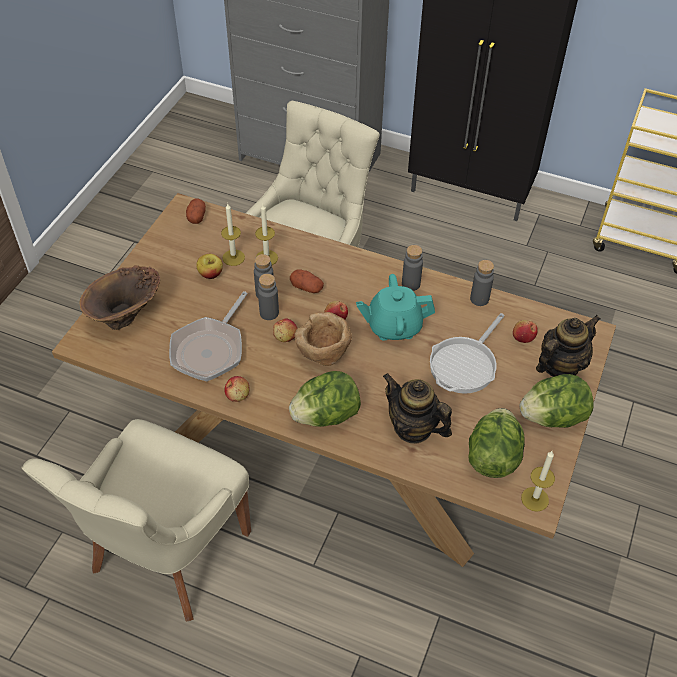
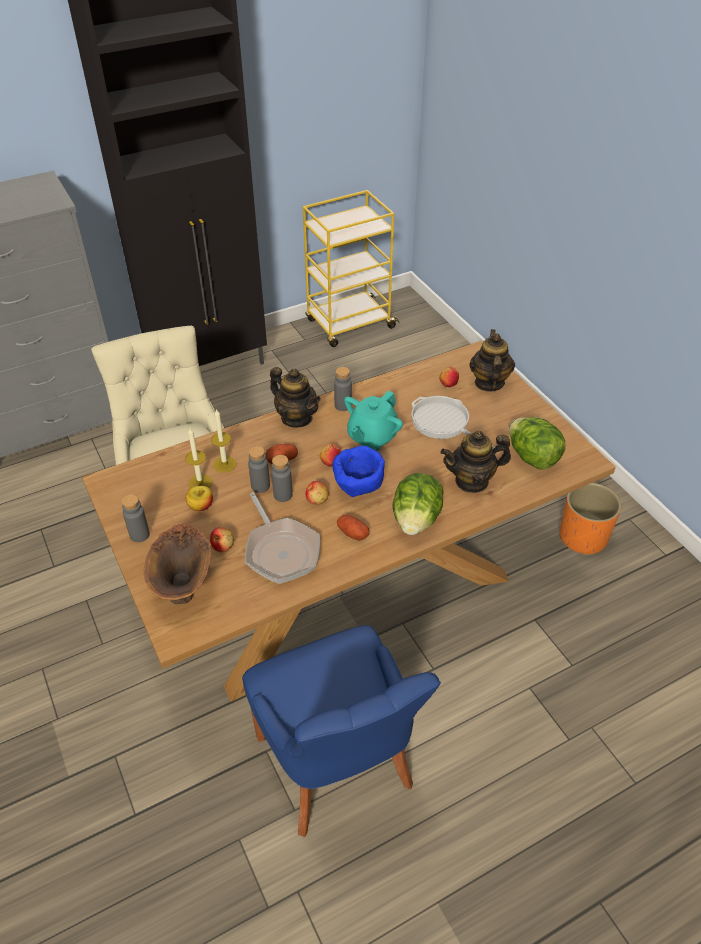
camera: 50 degrees left, 5 degrees down
beige chair [21,419,251,622] -> blue chair [242,625,441,837]
potato [186,198,206,224] -> potato moved to [337,515,369,541]
apple [225,376,249,402] -> apple moved to [210,527,234,552]
brown bowl [294,312,352,366] -> blue bowl [332,446,385,497]
frying pan [430,313,505,394] -> frying pan turned 150 degrees clockwise [411,396,495,450]
grey bottle [470,260,494,306] -> grey bottle moved to [121,494,150,542]
lettuce [519,374,594,428] -> none
candle [521,451,555,512] -> none
none -> teapot [270,367,321,427]
none -> orange planter [559,483,622,556]

